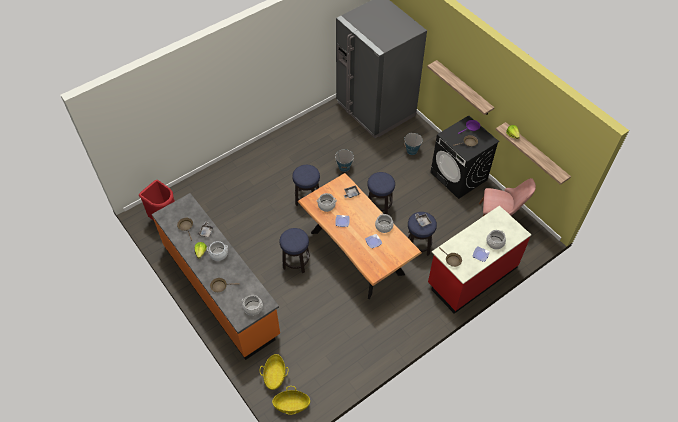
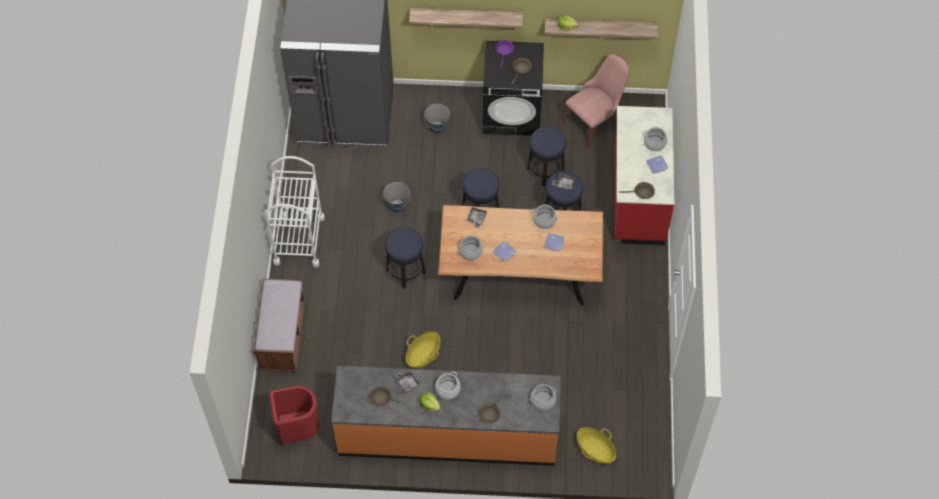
camera: 50 degrees left, 5 degrees up
basket [272,386,310,415] -> basket moved to [406,332,441,368]
stool [280,228,310,274] -> stool moved to [527,126,567,186]
none -> brown bench [253,279,305,372]
none -> white cart [265,156,325,267]

